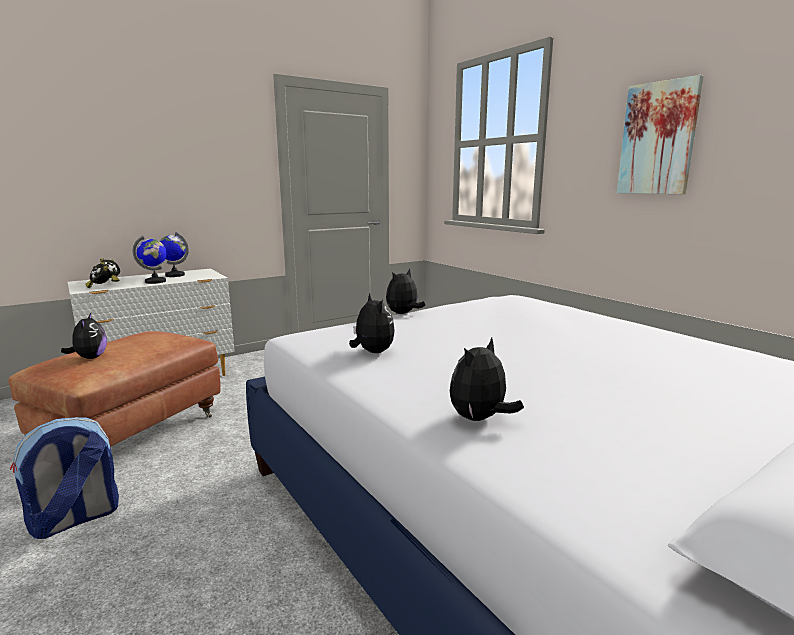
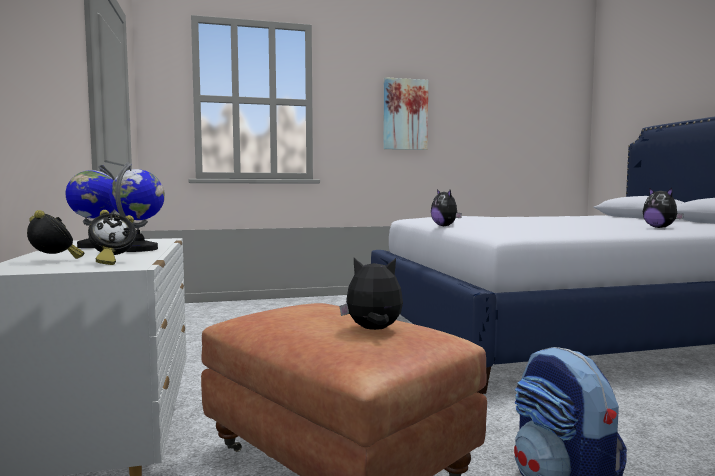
camera: 70 degrees left, 10 degrees down
plush toy [349,294,395,353] -> none

